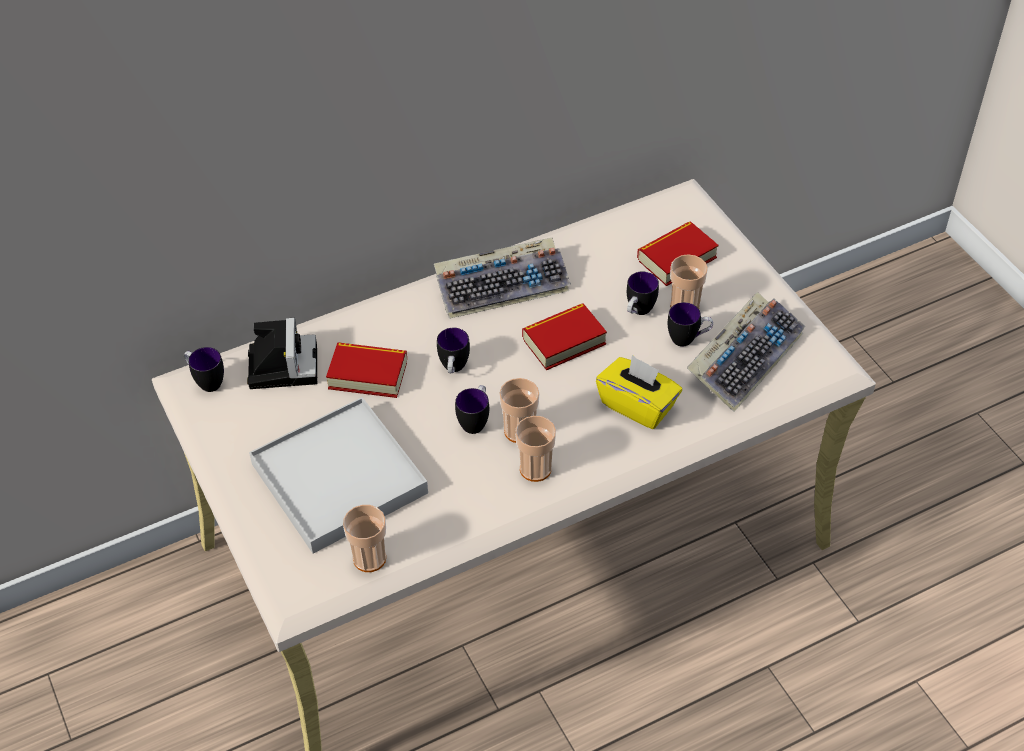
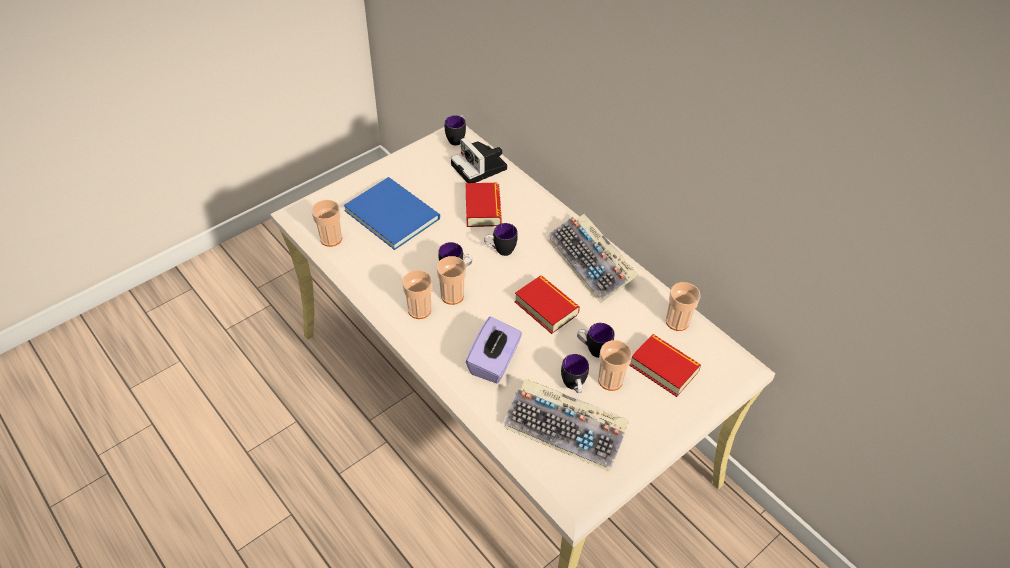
camera: 75 degrees right, 0 degrees up
camera [247,318,317,389] -> camera turned 75 degrees clockwise [451,137,507,183]
white tray [249,397,428,554] -> blue book [344,177,440,250]
yellow tissue box [596,355,682,429] -> purple tissue box [466,317,522,383]
none -> cup [666,282,701,331]

